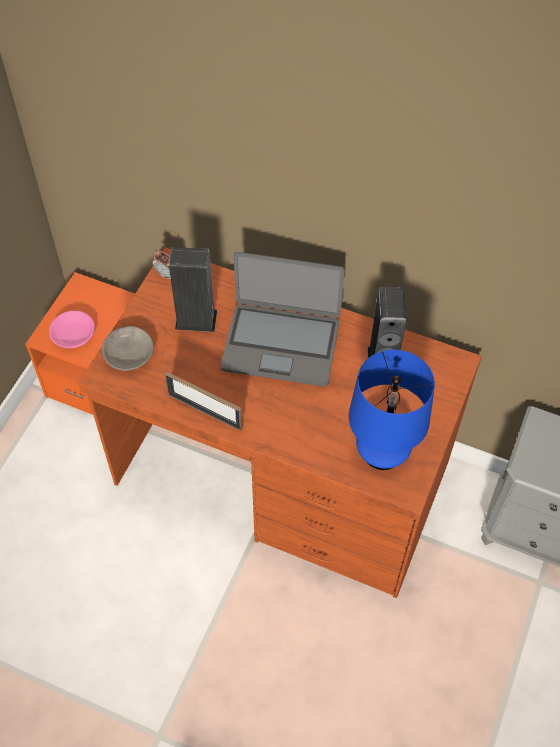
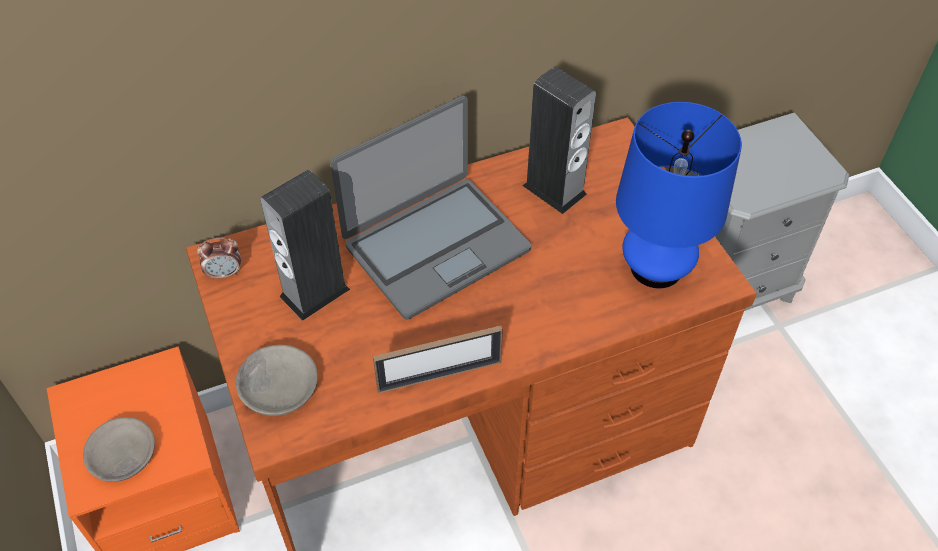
camera: 45 degrees left, 5 degrees down
pink bowl [49,311,95,348] -> grey bowl [83,417,155,482]

